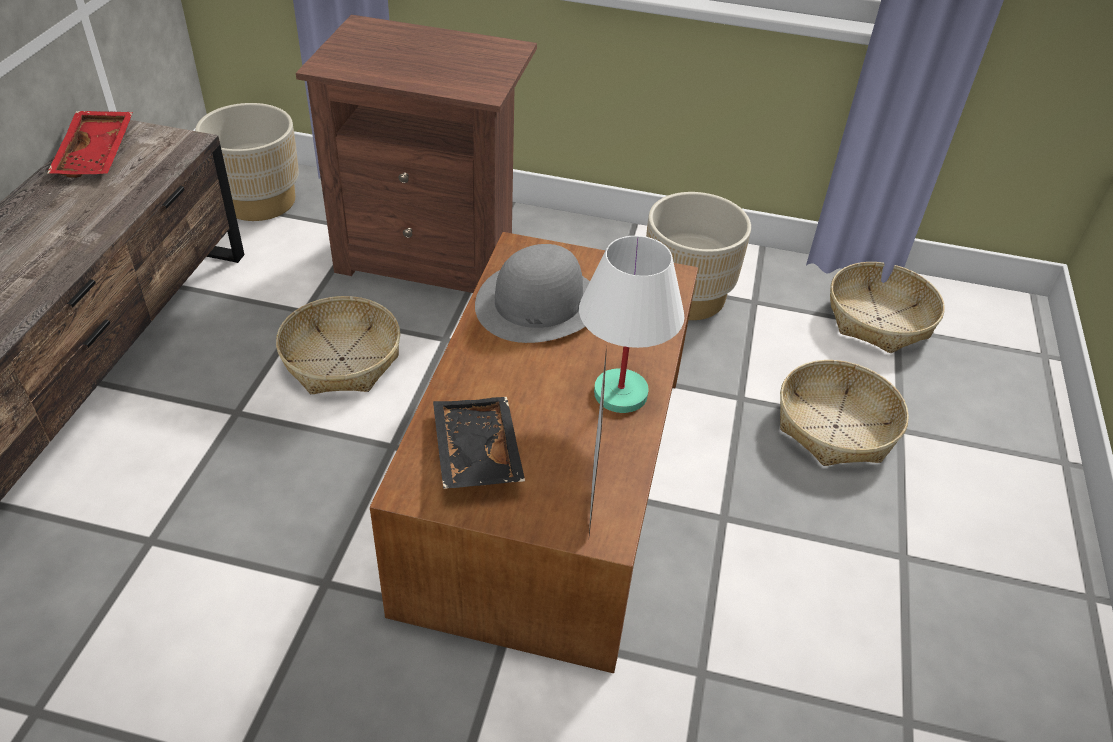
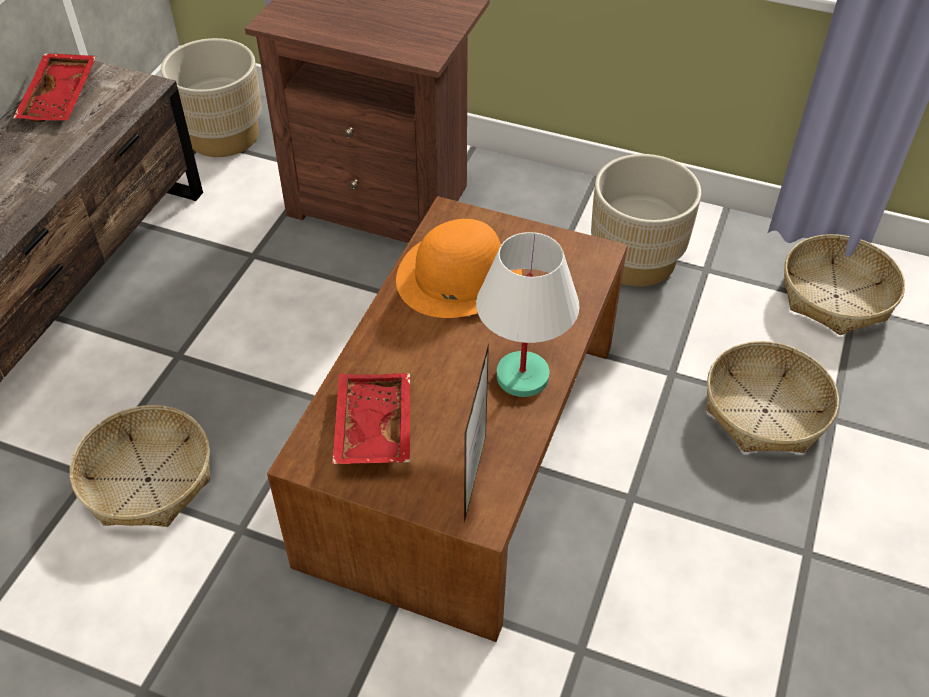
camera: 10 degrees right, 5 degrees up
basket [276,296,401,394] -> basket moved to [70,405,210,527]
black tray [433,397,525,489] -> red tray [332,373,410,464]
grey hat [475,244,590,343] -> orange hat [396,219,522,318]

